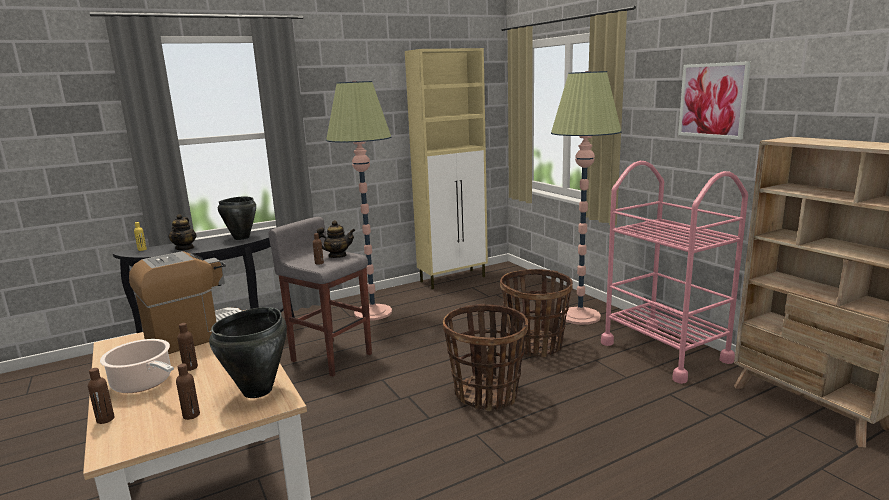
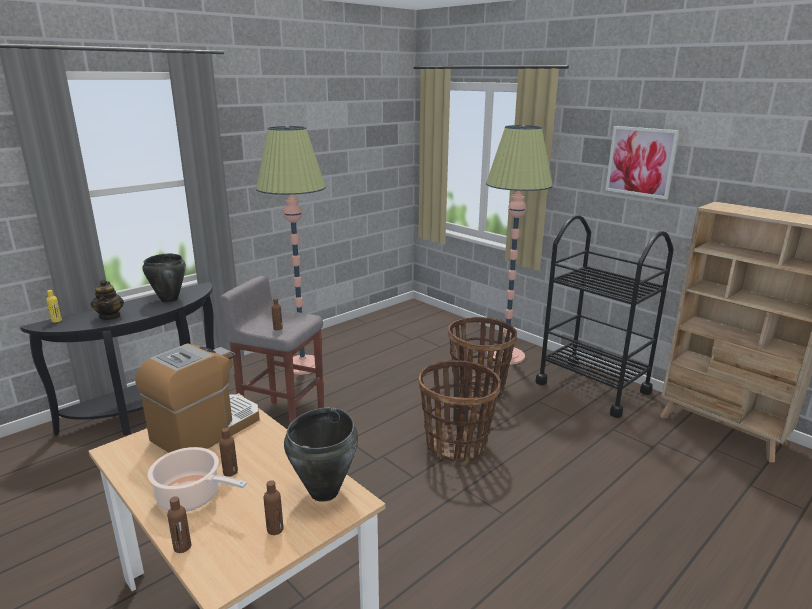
camera: 15 degrees left, 5 degrees up
teapot [317,220,356,258] -> none
beige cabinet [405,48,488,289] -> none
pink cart [601,161,748,384] -> black cart [535,215,674,418]

